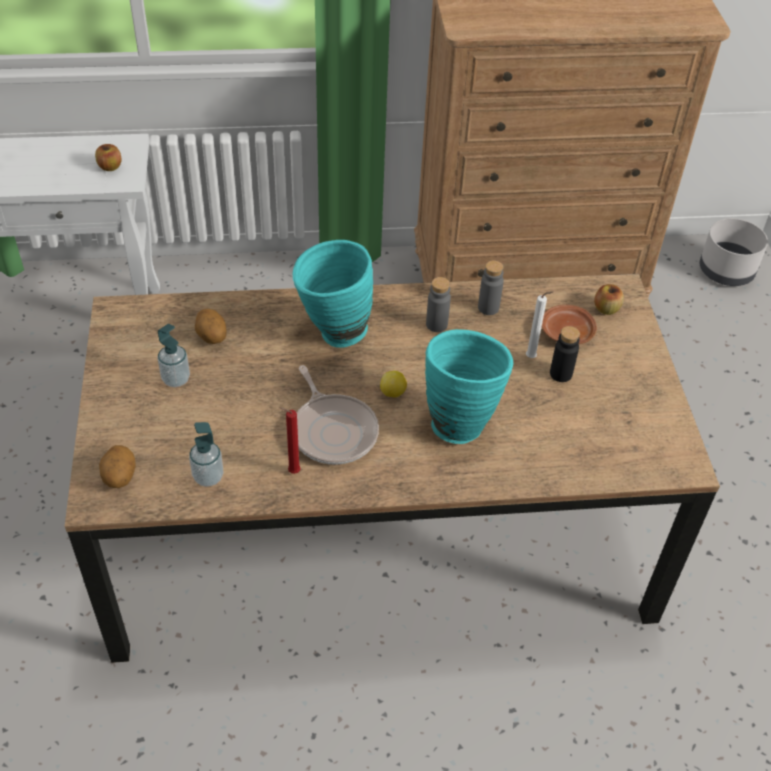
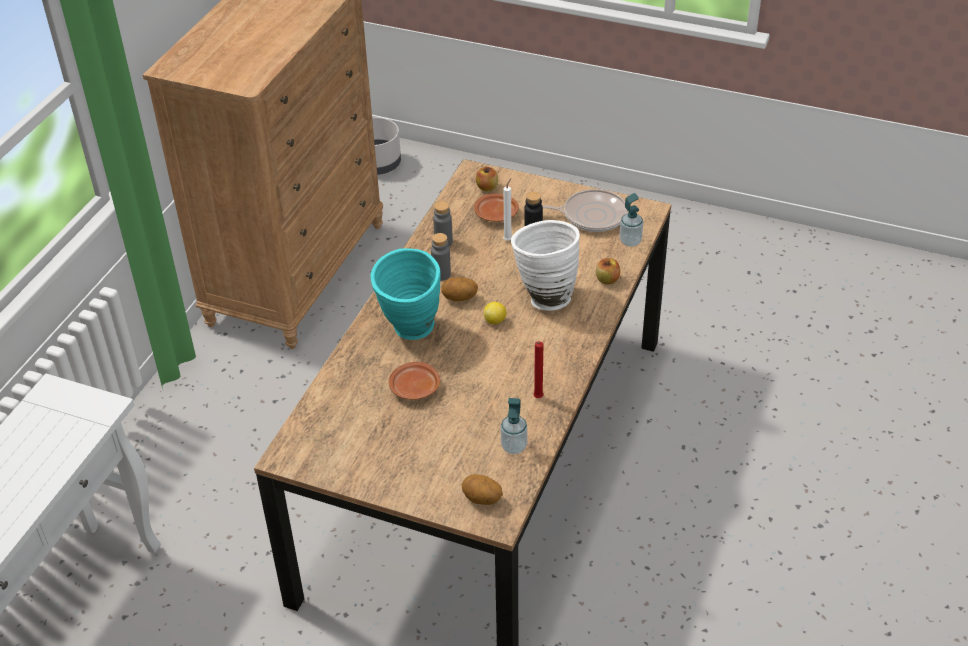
camera: 60 degrees left, 5 degrees down
apple [95,144,122,171] -> apple moved to [596,258,620,284]
soap dispenser [158,324,190,387] -> soap dispenser moved to [619,193,643,247]
potato [195,309,226,344] -> potato moved to [441,277,478,302]
frying pan [297,365,379,465] -> frying pan moved to [542,189,628,232]
turquoise vase [425,329,513,444] -> white vase [511,220,580,311]
none -> brown plate [388,362,440,400]

